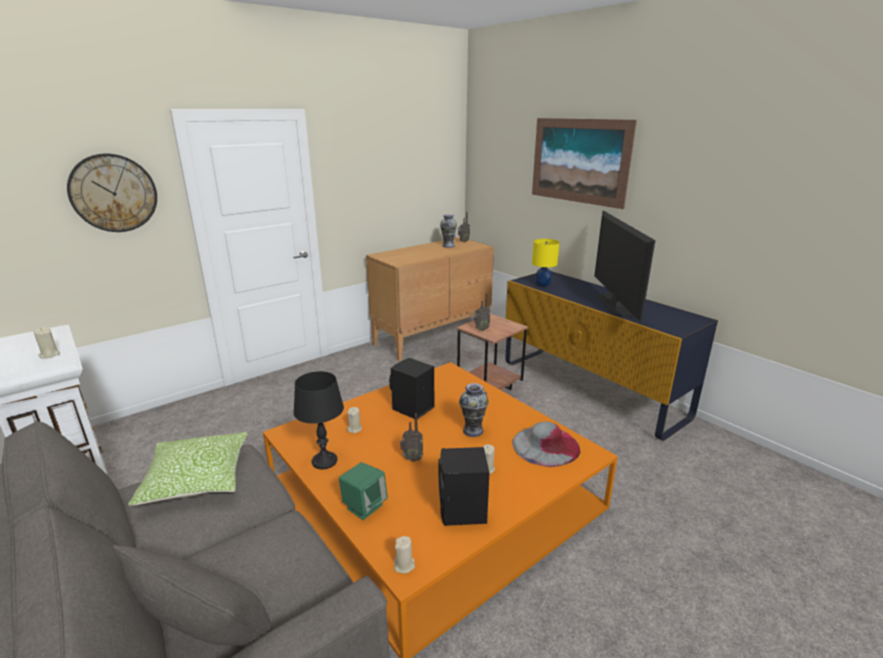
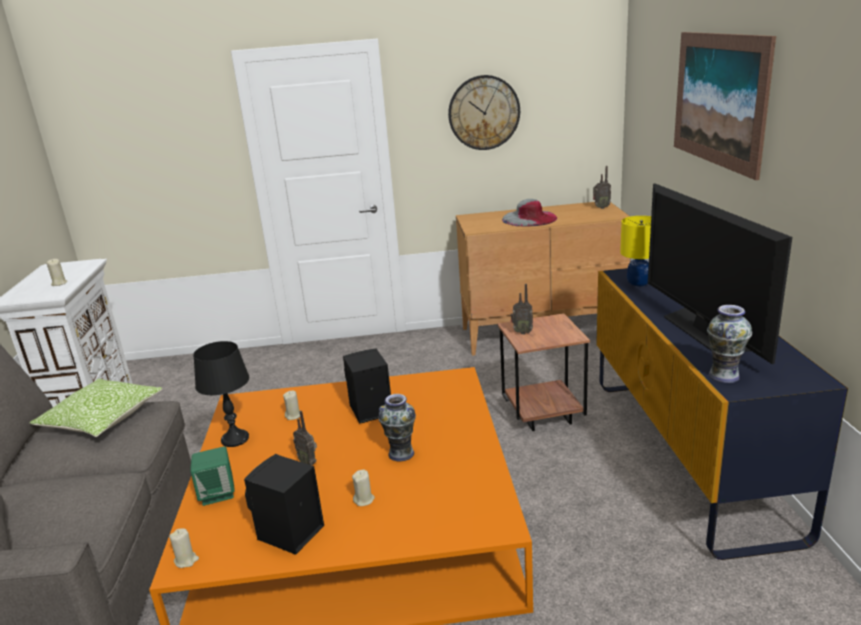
camera: 35 degrees right, 0 degrees up
wall clock [67,154,157,232] -> wall clock moved to [448,75,520,150]
vase [440,214,457,248] -> vase moved to [707,305,752,383]
grey hat [512,422,580,467] -> grey hat moved to [502,199,557,226]
television [594,211,656,322] -> television turned 45 degrees counterclockwise [648,183,792,364]

